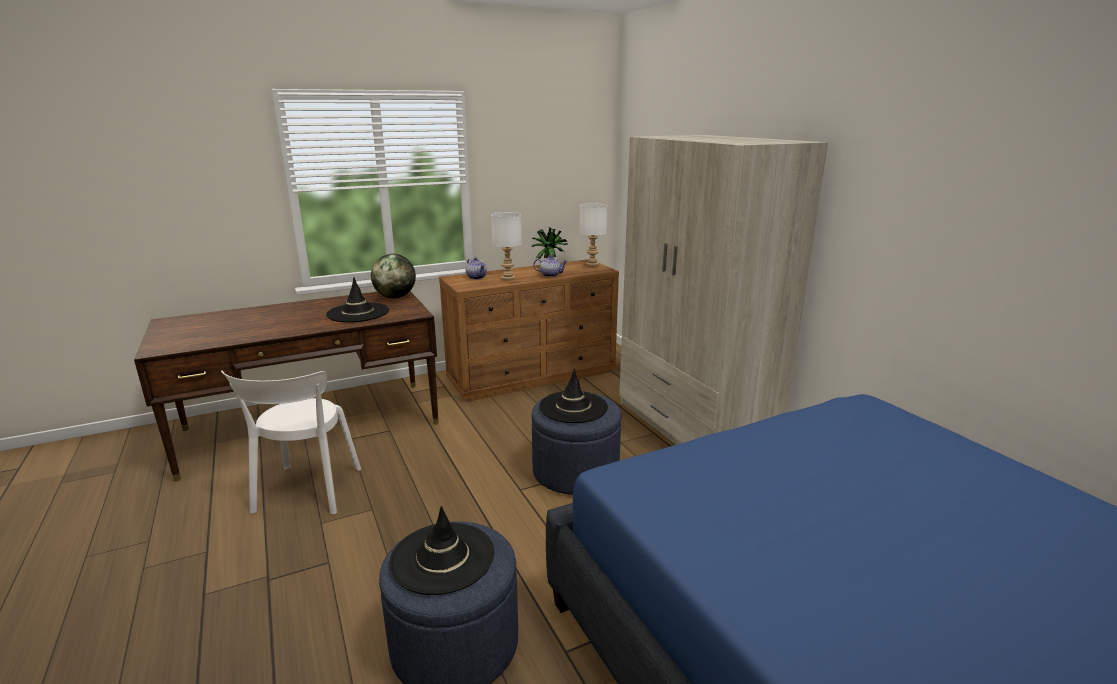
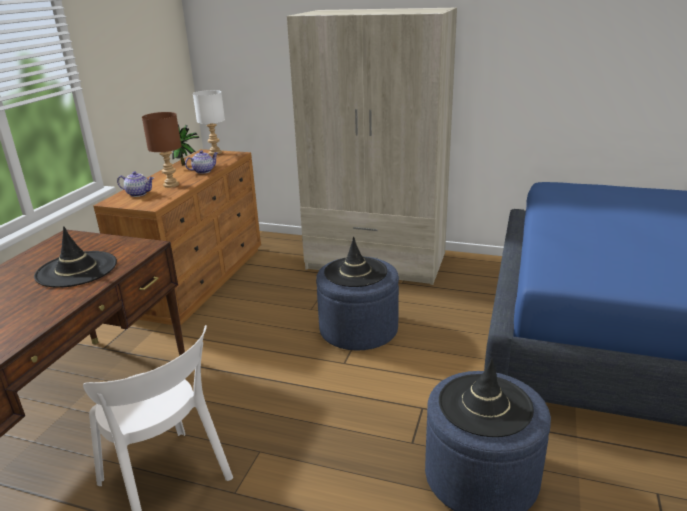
camera: 45 degrees left, 5 degrees up
globe [371,254,416,298] -> none
white table lamp [491,212,522,280] -> brown table lamp [142,112,181,188]

